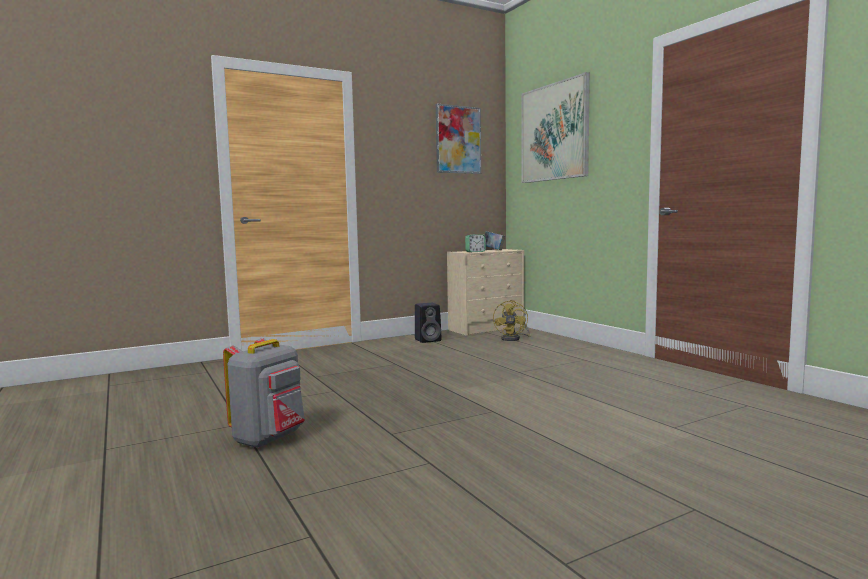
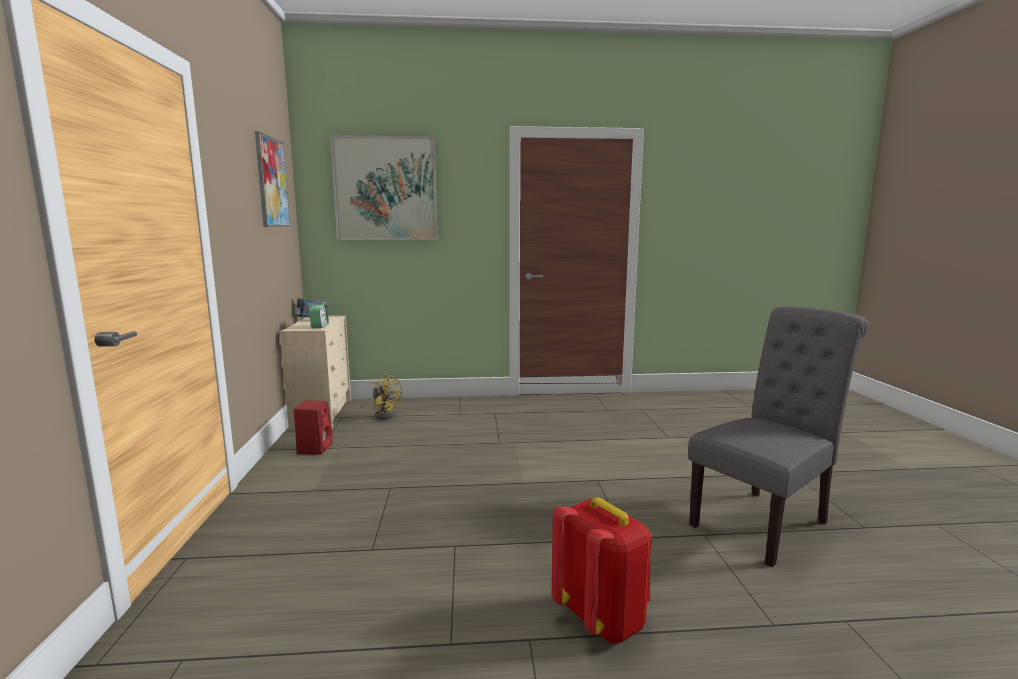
camera: 65 degrees left, 5 degrees up
grey backpack [223,339,305,448] -> red backpack [552,497,652,643]
black speaker [415,303,442,343] -> red speaker [294,400,333,455]
none -> grey chair [688,306,868,567]

